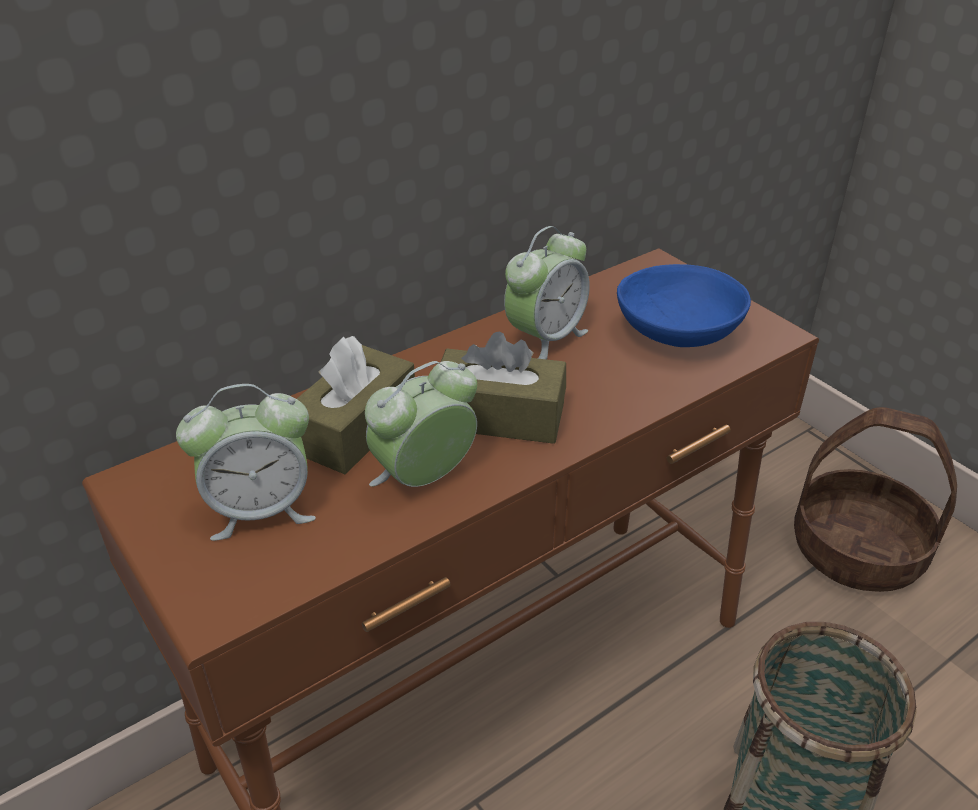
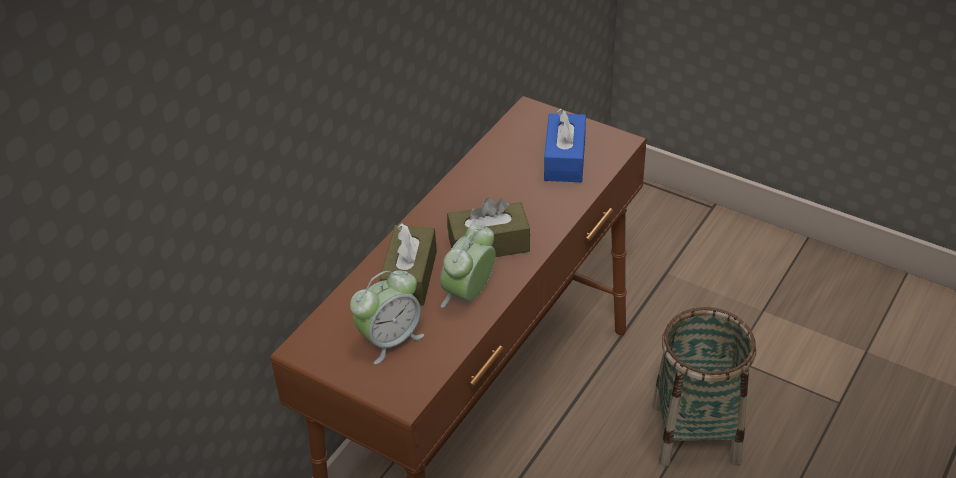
camera: 20 degrees left, 5 degrees up
alarm clock [504,226,590,359] -> none
blue bowl [617,264,751,347] -> blue tissue box [544,109,586,182]
basket [794,407,957,592] -> none

